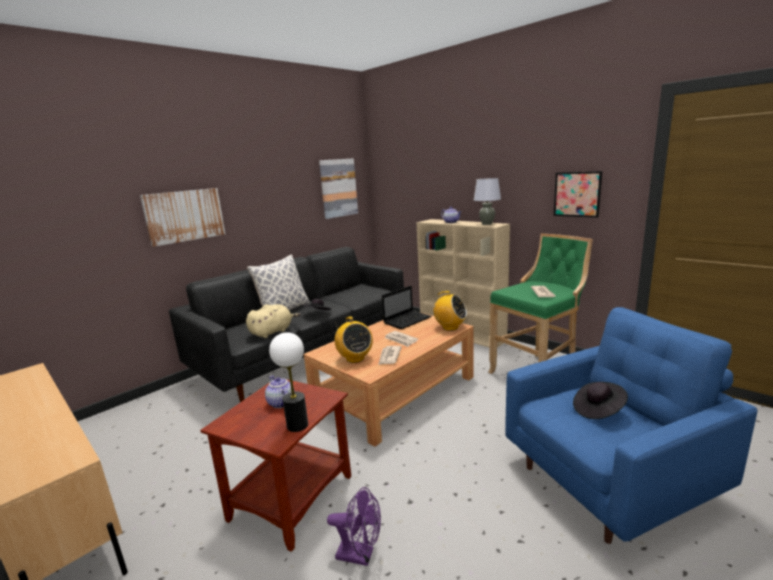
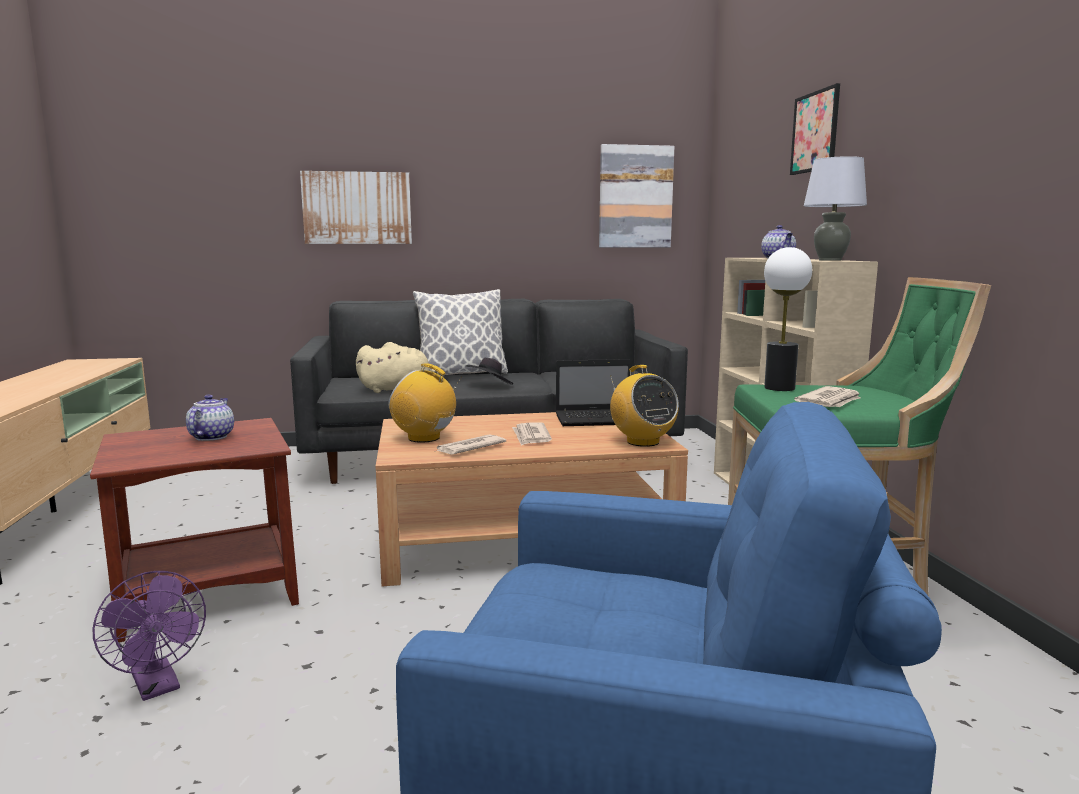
camera: 35 degrees right, 5 degrees down
table lamp [269,332,308,432] -> table lamp moved to [764,247,812,391]
radio [335,316,373,363] -> radio turned 105 degrees clockwise [388,363,462,443]
picture [554,171,602,218] -> picture moved to [790,83,840,175]
black hat [573,382,628,419] -> none

